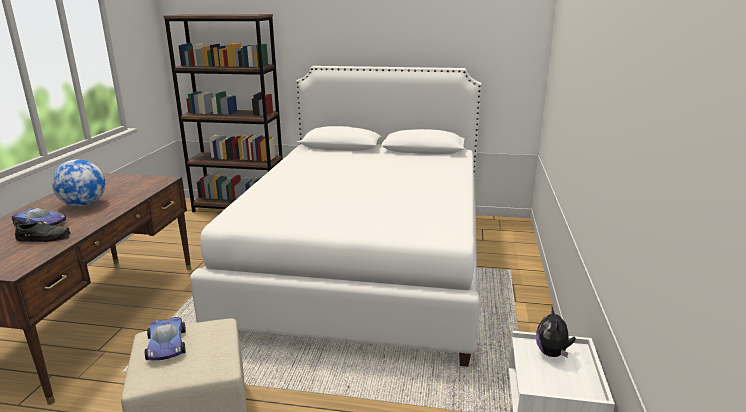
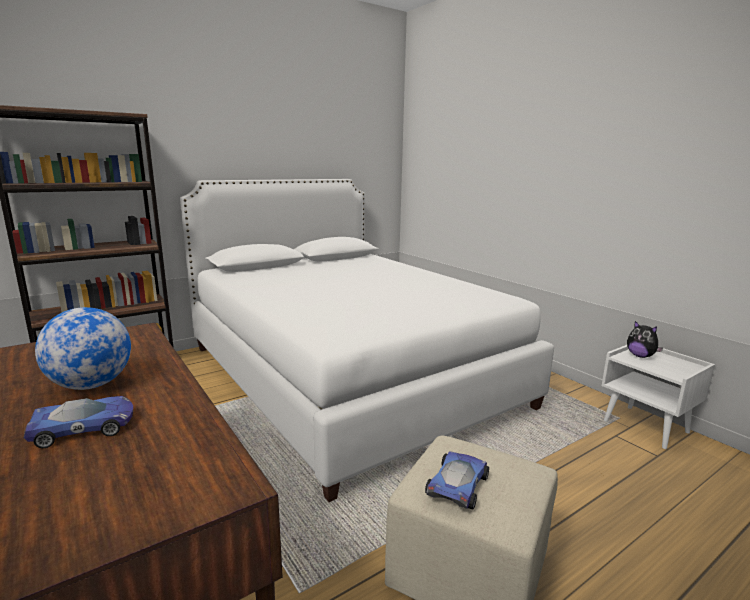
camera: 45 degrees left, 5 degrees down
black shoe [15,221,70,242] -> none
toy car [145,317,186,360] -> toy car turned 90 degrees counterclockwise [425,451,489,510]

